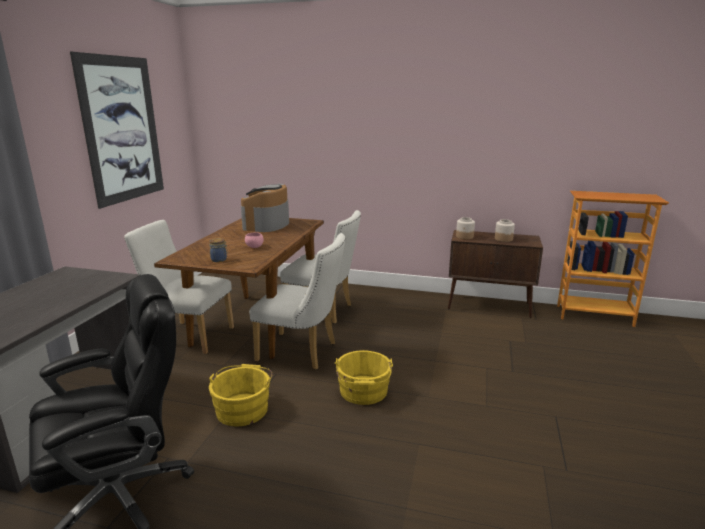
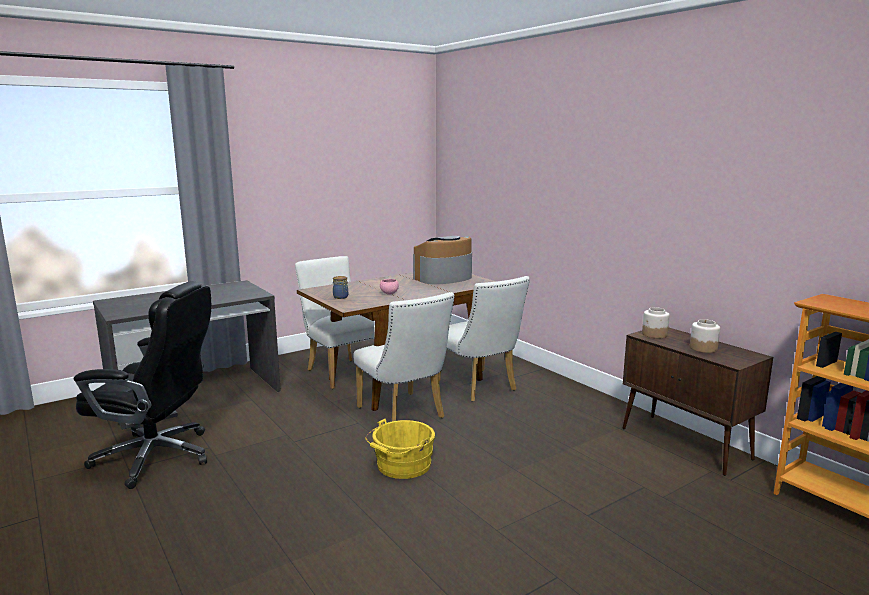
camera: 40 degrees right, 5 degrees down
picture [70,52,164,209] -> none
yellow bucket [209,364,273,427] -> none

